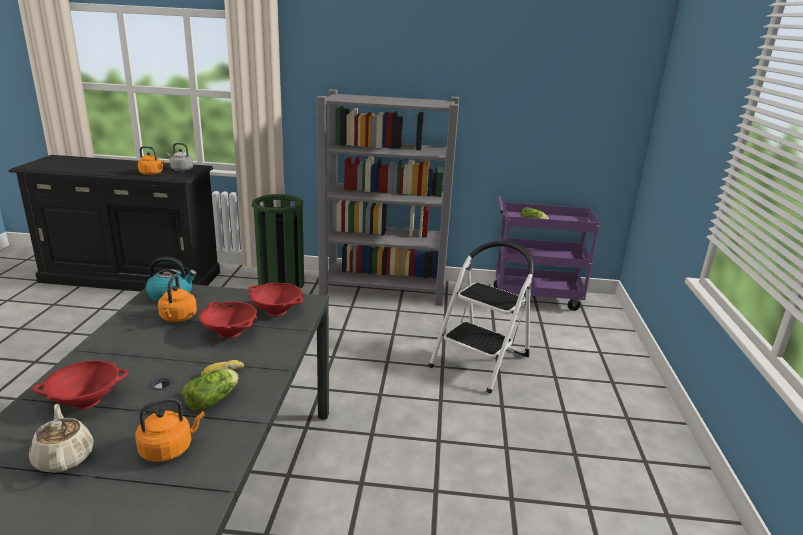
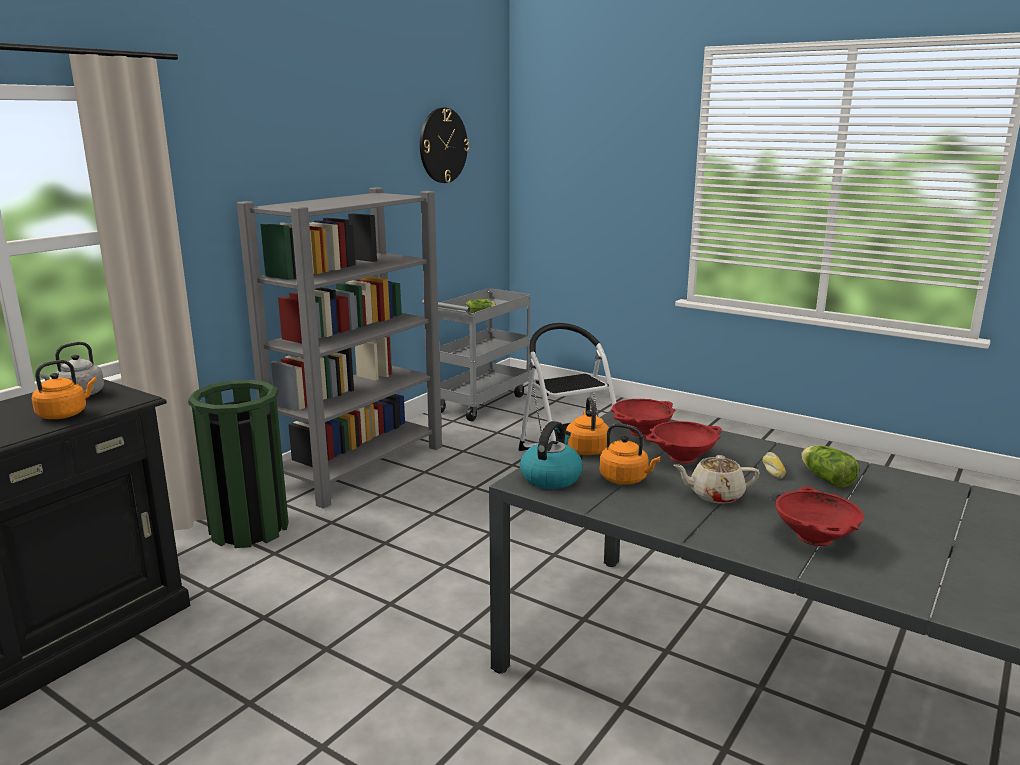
camera: 60 degrees left, 5 degrees down
beige teapot [29,404,94,473] -> beige teapot moved to [673,455,760,504]
orange kettle [135,397,205,462] -> orange kettle moved to [566,397,609,455]
purple cart [493,196,600,311] -> grey cart [422,288,530,421]
none -> wall clock [420,108,469,183]

